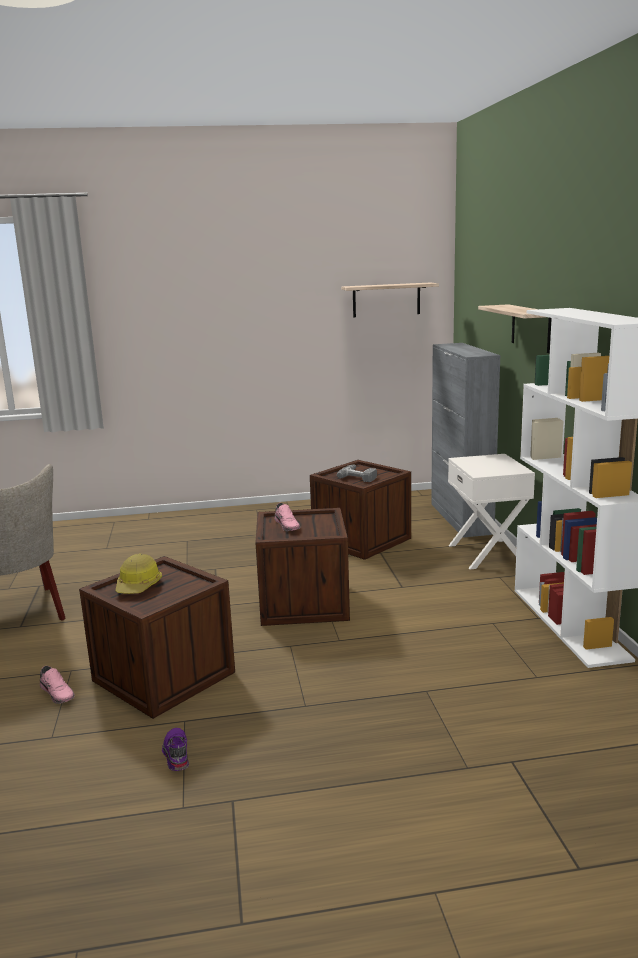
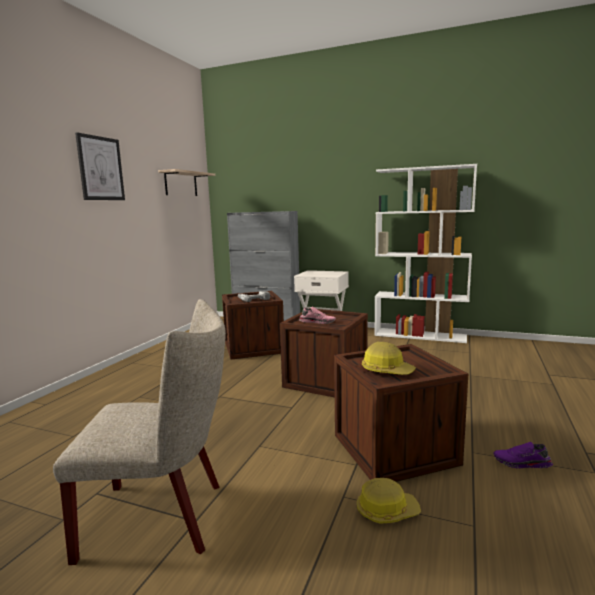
camera: 60 degrees left, 5 degrees down
pink shoe [40,666,75,704] -> hard hat [357,478,421,524]
shelf [478,304,551,353] -> none
none -> picture [75,132,125,200]

